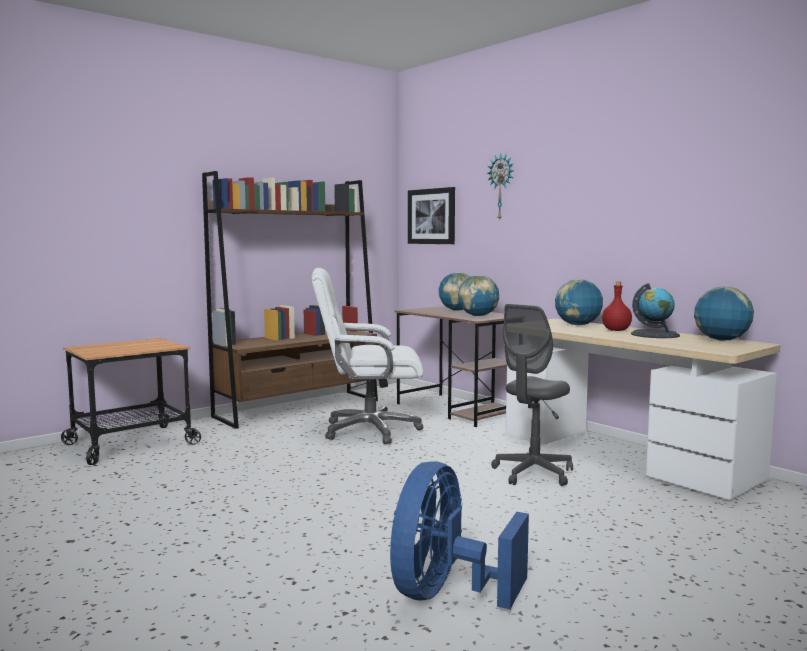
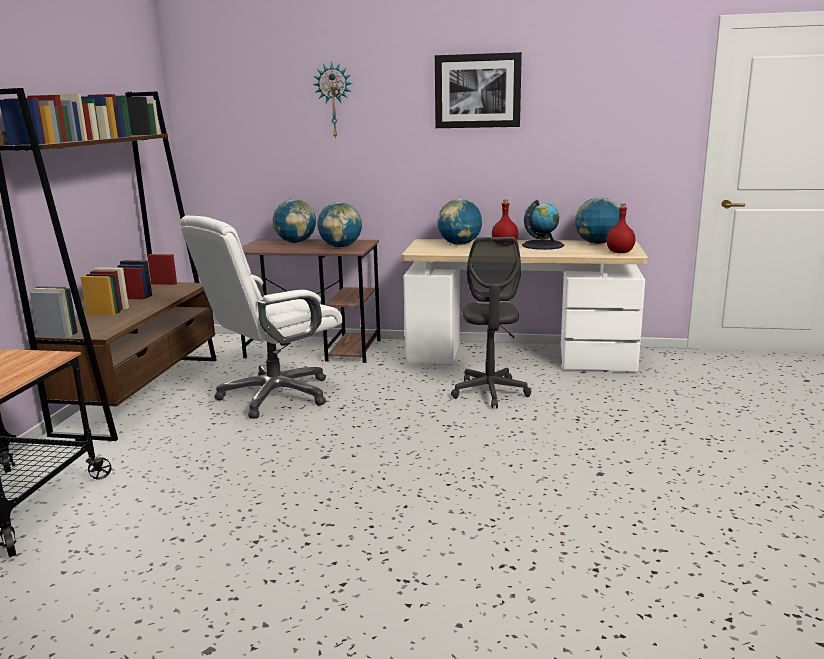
camera: 40 degrees left, 10 degrees up
blue fan [390,461,529,609] -> none
picture [408,187,455,244] -> picture moved to [435,52,522,128]
none -> red bottle [606,203,635,253]

